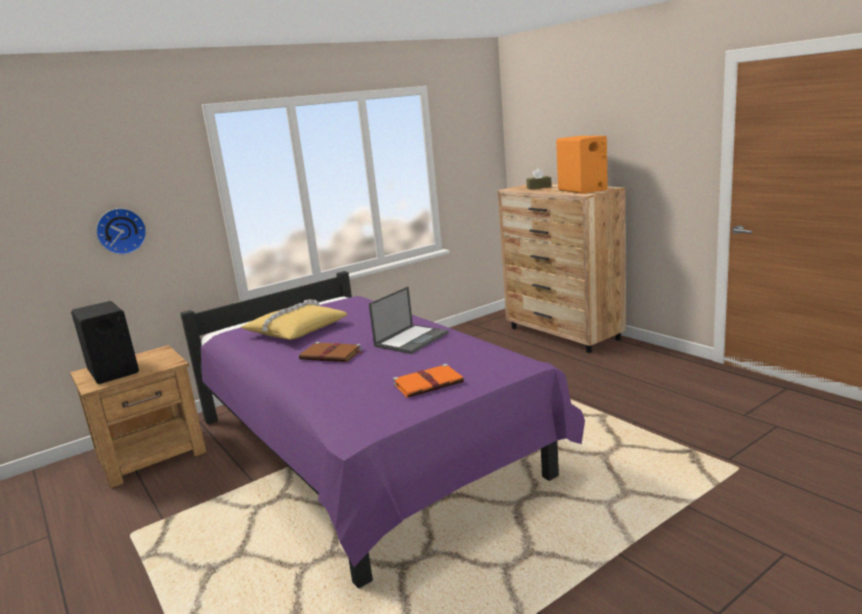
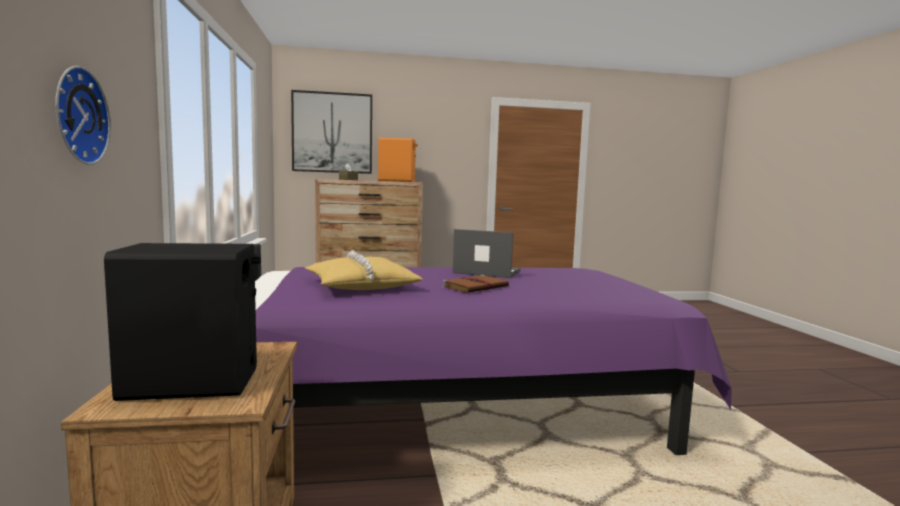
camera: 65 degrees left, 10 degrees down
laptop [369,286,449,354] -> laptop turned 45 degrees counterclockwise [453,229,520,278]
orange book [393,364,464,398] -> none
none -> picture [291,90,372,174]

